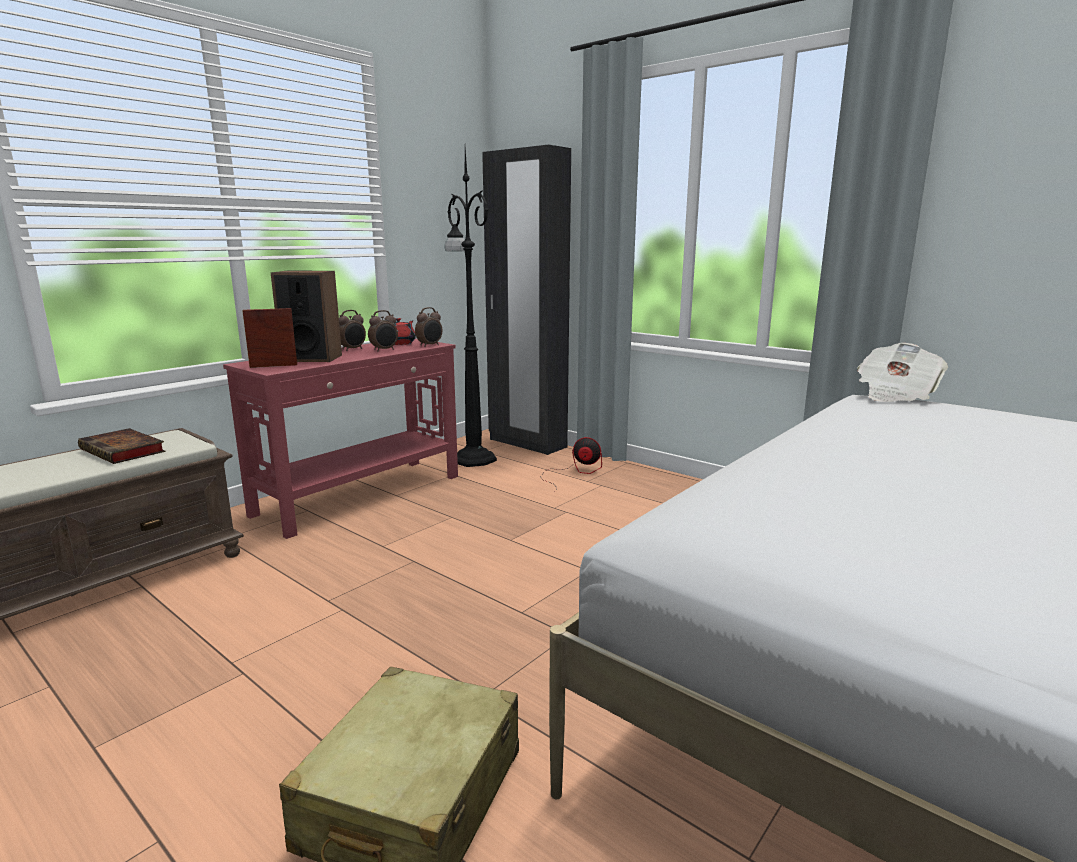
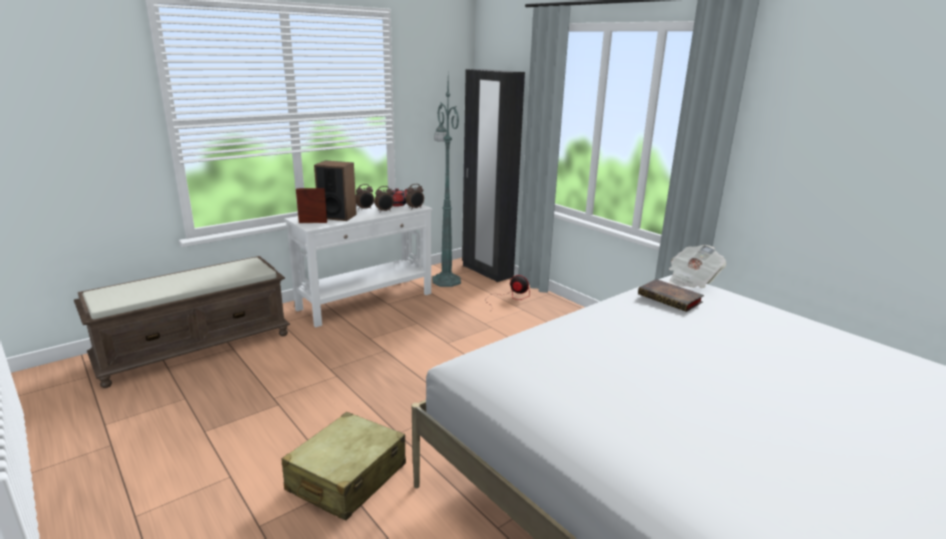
camera: 10 degrees right, 5 degrees up
book [78,428,166,464] -> book moved to [638,279,704,312]
red console table [223,339,458,539] -> white console table [285,203,432,328]
black floor lamp [445,148,497,467] -> green floor lamp [432,78,461,287]

